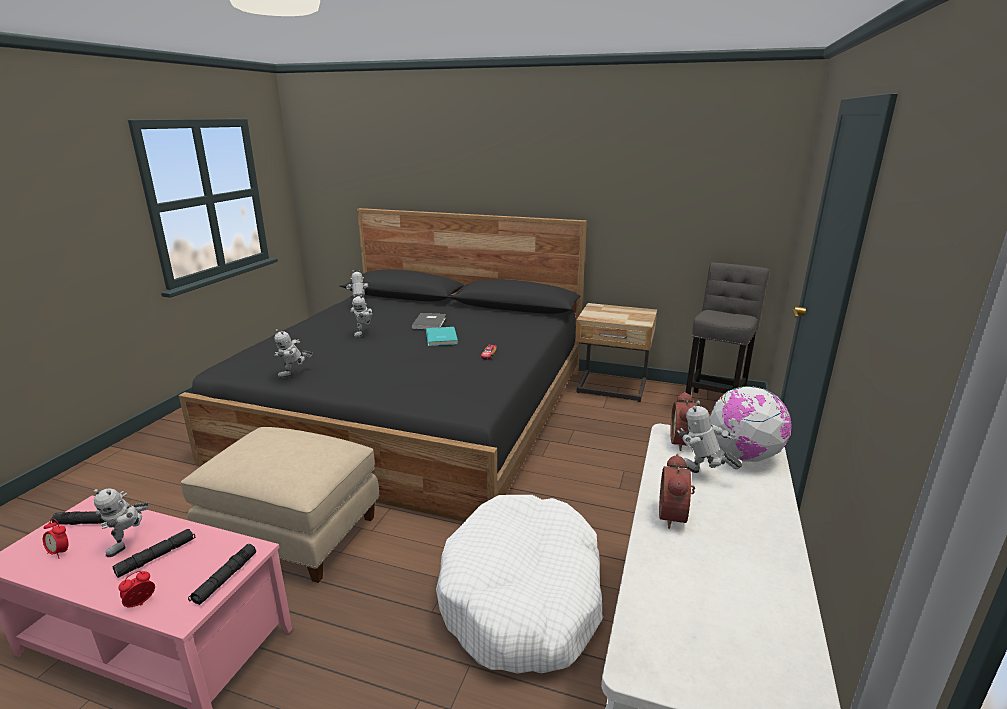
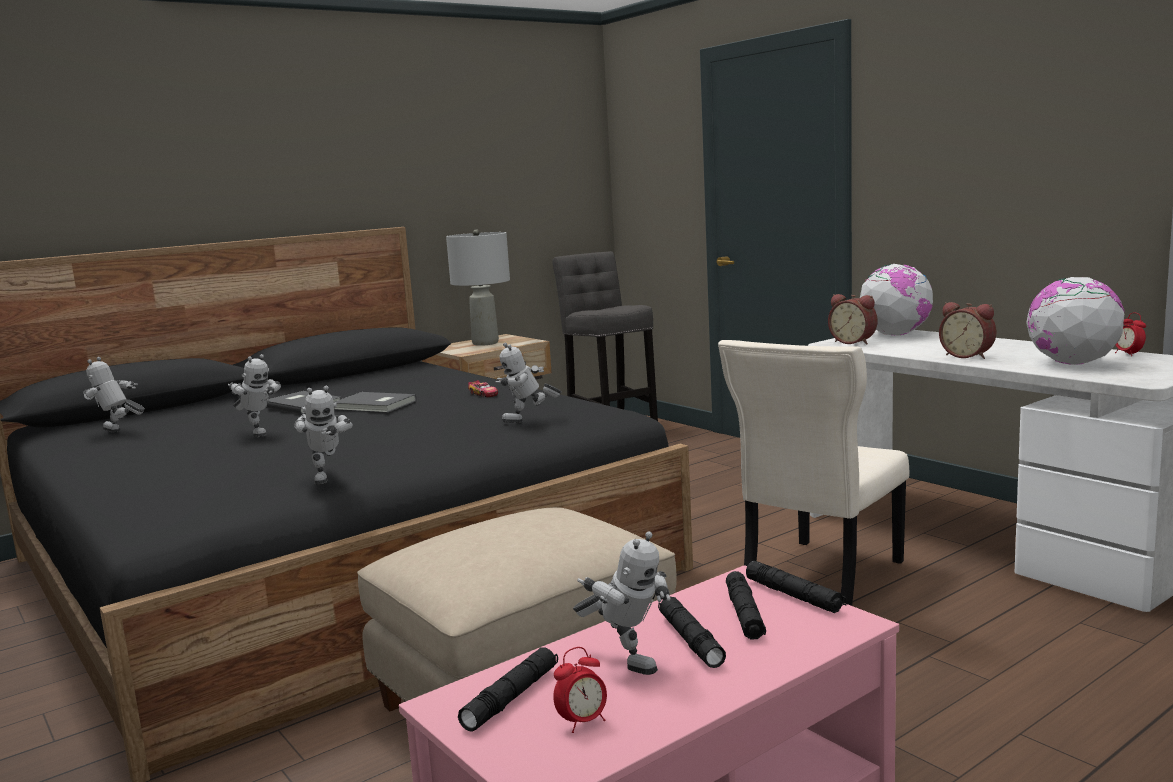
camera: 55 degrees left, 10 degrees down
alarm clock [118,571,155,607] -> alarm clock moved to [1115,312,1146,356]
turquoise book [426,327,458,346] -> grey book [334,392,416,413]
white dog bed [436,495,602,674] -> beige chair [718,340,909,606]
toy robot [677,401,742,473] -> toy robot moved to [495,343,562,423]
none -> grey table lamp [446,229,510,346]
none -> black flashlight [726,571,766,639]
none -> globe [1026,277,1124,365]

